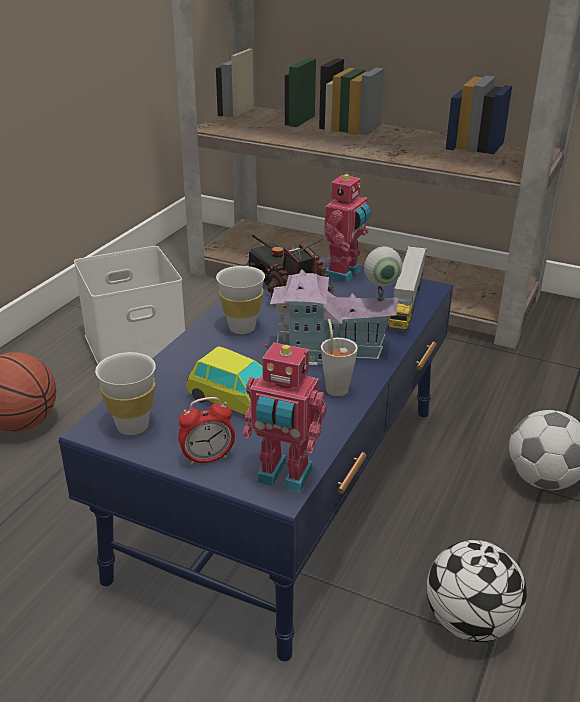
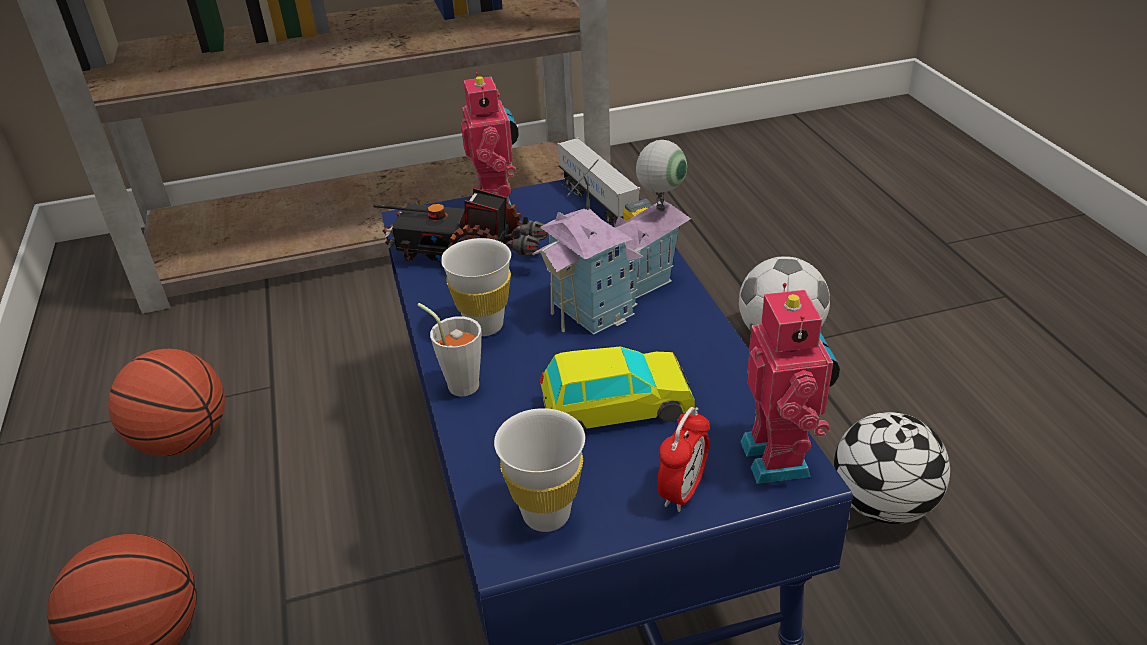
camera: 40 degrees left, 5 degrees up
white storage box [74,246,185,364] -> basketball [108,349,225,456]
toy robot [243,343,327,493] -> toy robot turned 75 degrees counterclockwise [741,283,840,484]
grey cup [321,319,358,396] -> grey cup moved to [417,303,481,396]

